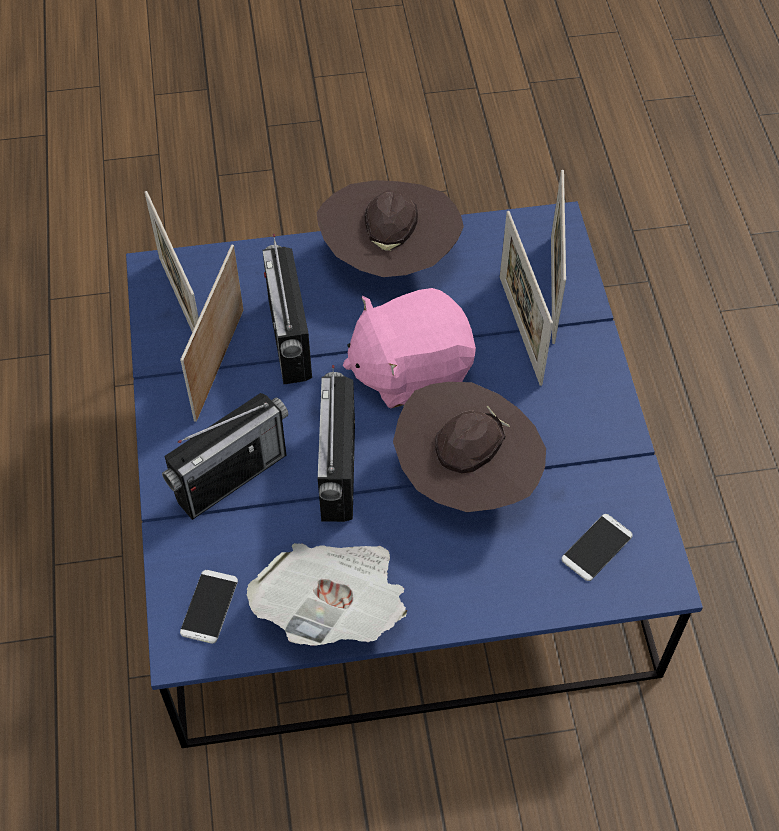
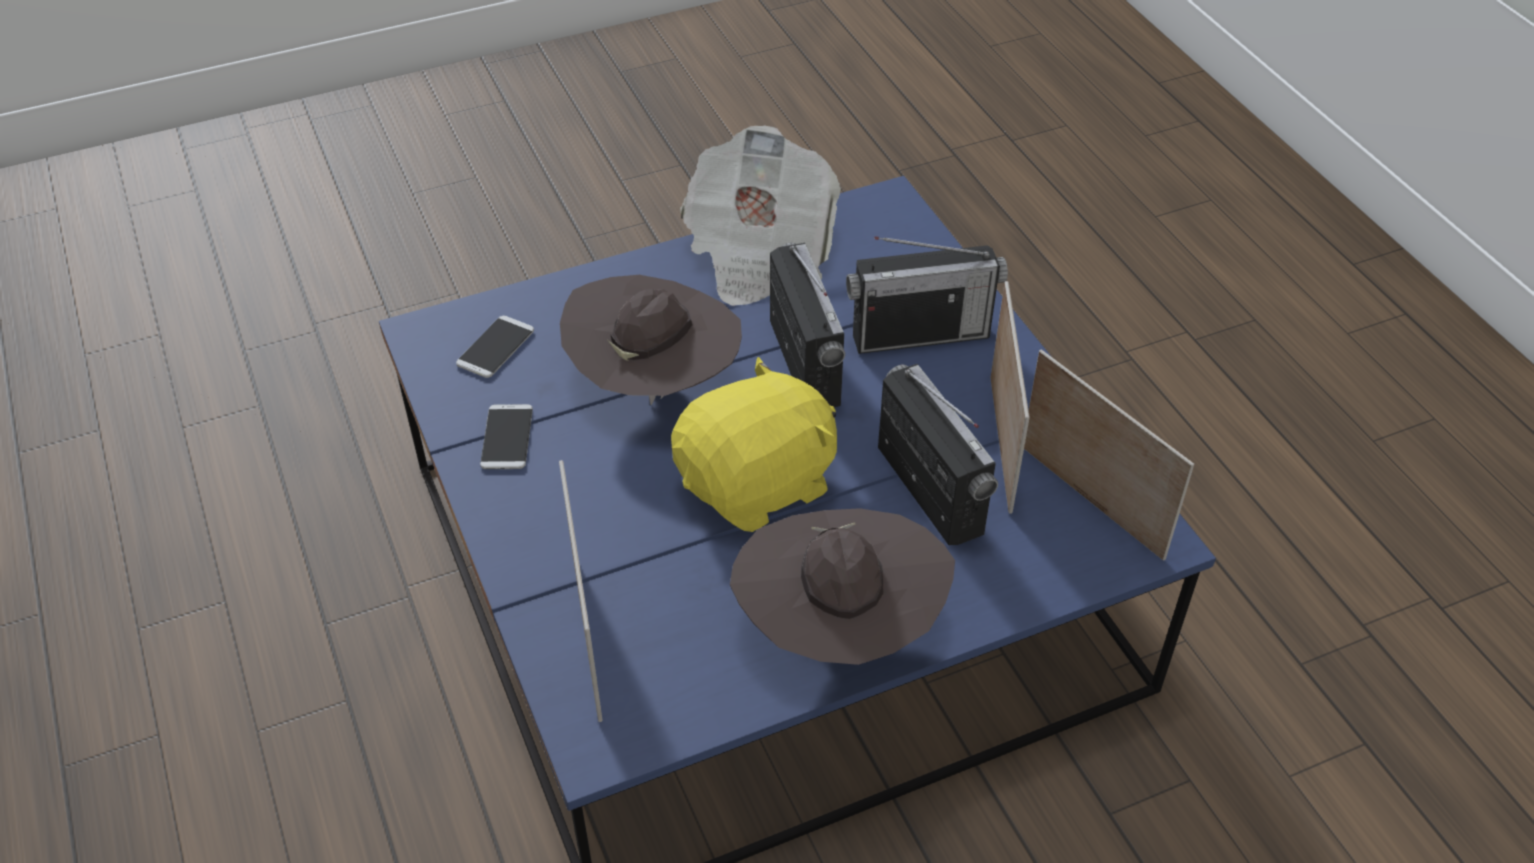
camera: 165 degrees right, 10 degrees down
radio [162,393,288,520] -> radio turned 135 degrees counterclockwise [846,236,1008,354]
phone [180,570,238,644] -> phone moved to [480,404,533,469]
pink plush toy [343,288,476,409] -> yellow plush toy [671,357,837,532]
picture frame [500,211,553,386] -> none

